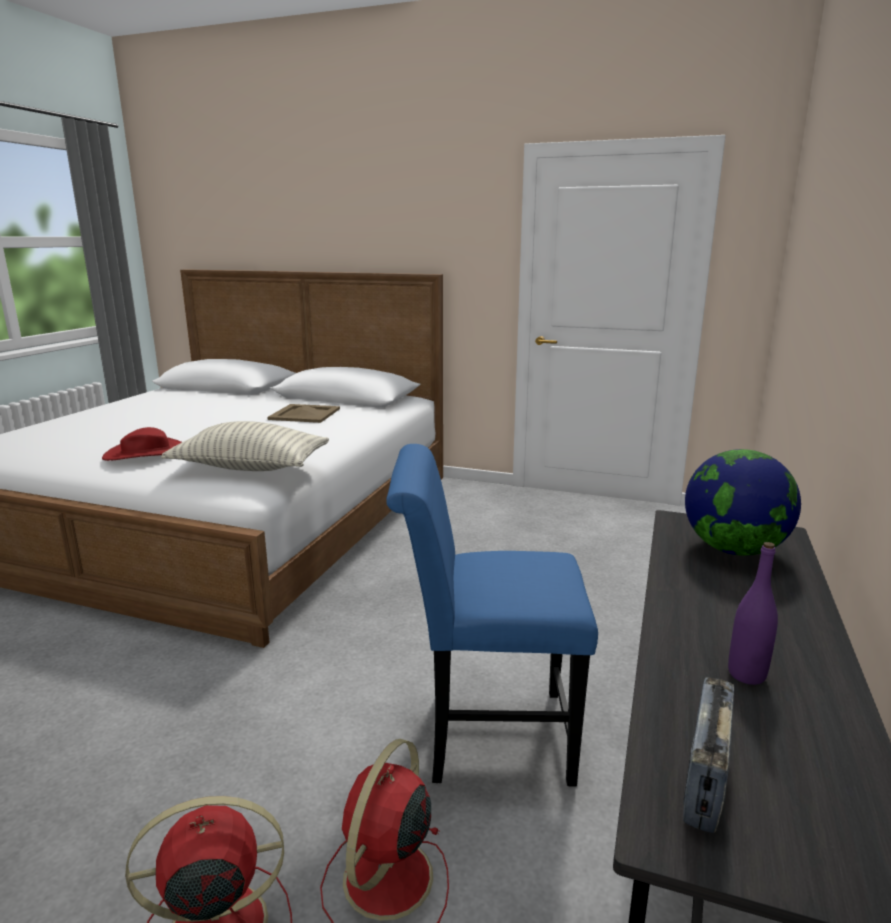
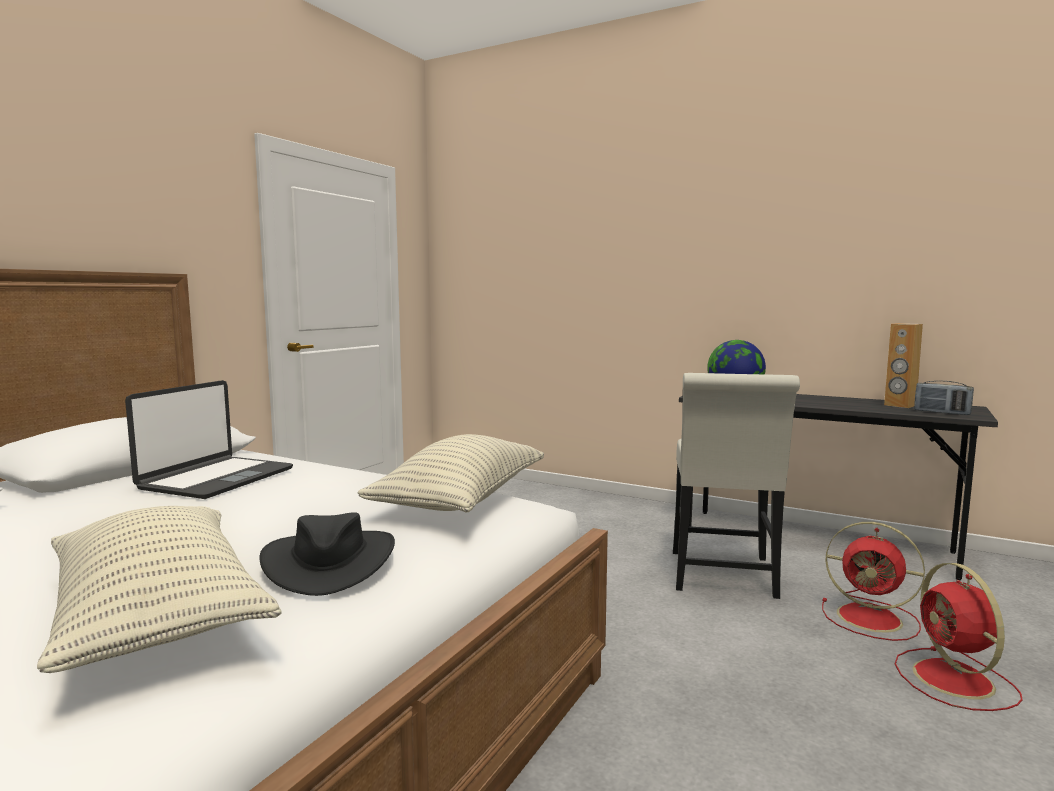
camera: 80 degrees left, 10 degrees down
red hat [102,427,182,461] -> black hat [259,512,395,596]
beige tray [267,404,340,423] -> laptop [125,380,293,499]
blue chair [386,444,598,786] -> white chair [673,373,800,599]
purple bottle [728,542,778,685] -> none
none -> pillow [37,506,282,673]
none -> brown speaker [884,323,923,408]

